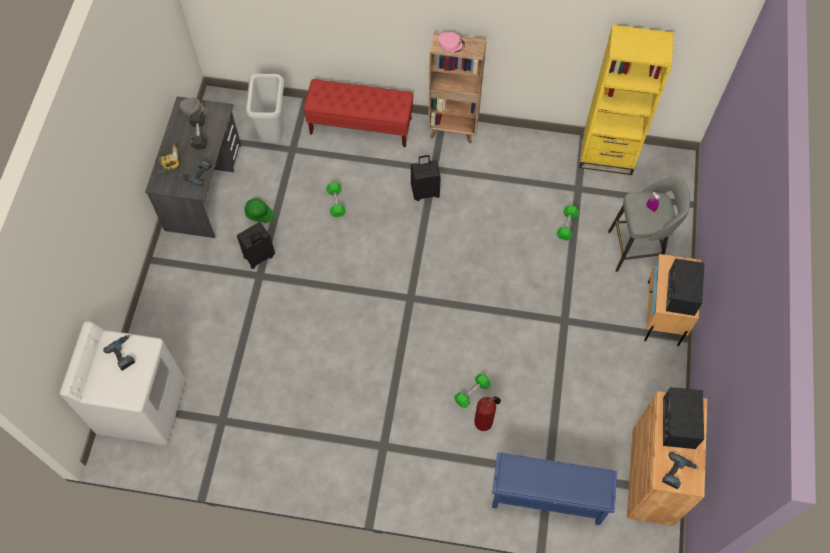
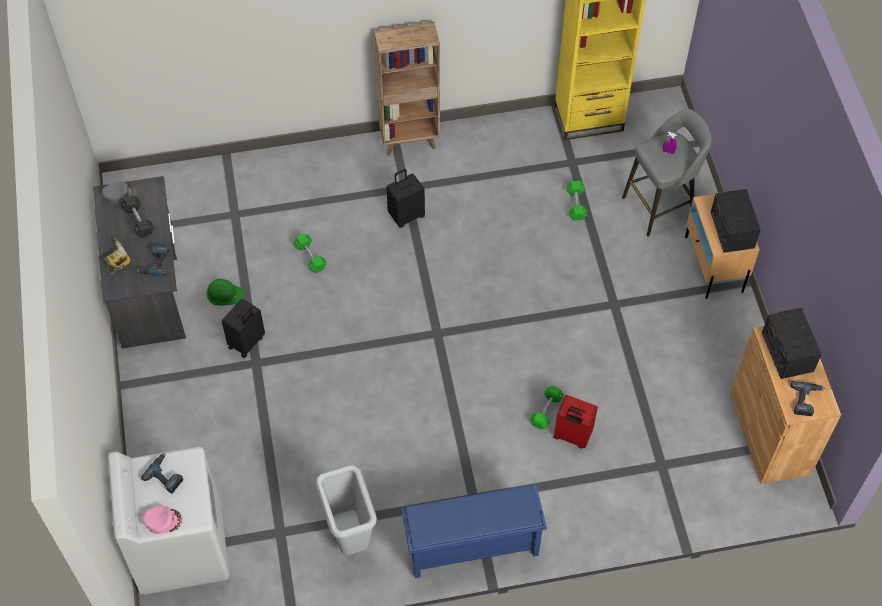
camera: 20 degrees left, 5 degrees down
grey trash can [246,74,284,143] -> grey trash can moved to [316,465,377,555]
red bench [304,79,413,147] -> none
pink cap [438,33,466,53] -> pink cap moved to [142,505,182,534]
fire extinguisher [475,396,501,431] -> red suitcase [554,395,598,448]
blue shoe rack [492,452,617,525] -> blue shoe rack moved to [401,484,547,578]

